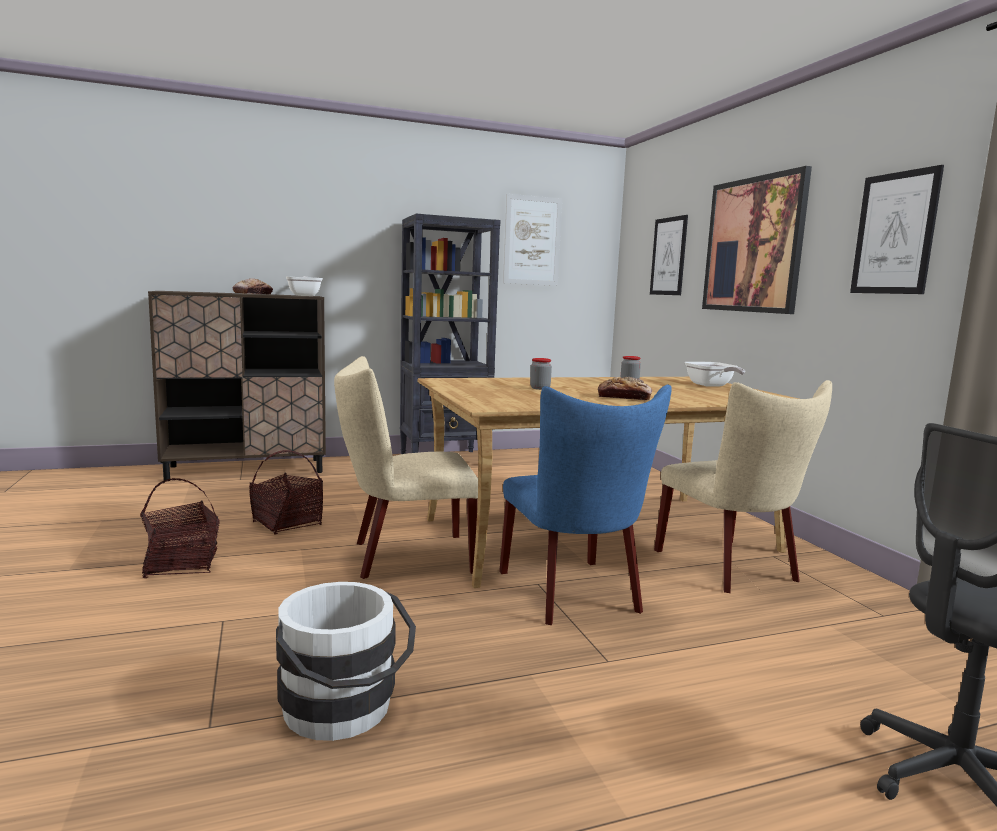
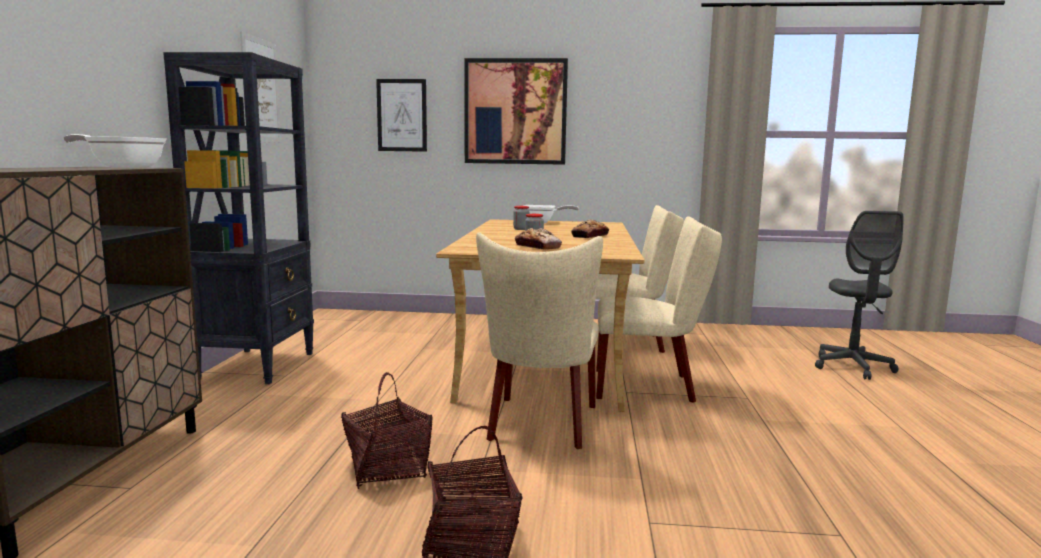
camera: 65 degrees left, 0 degrees up
bread [232,278,273,294] -> bread moved to [515,228,562,250]
white bucket [276,582,416,741] -> none
blue chair [499,385,672,625] -> beige chair [596,216,722,403]
picture [850,165,944,294] -> none

